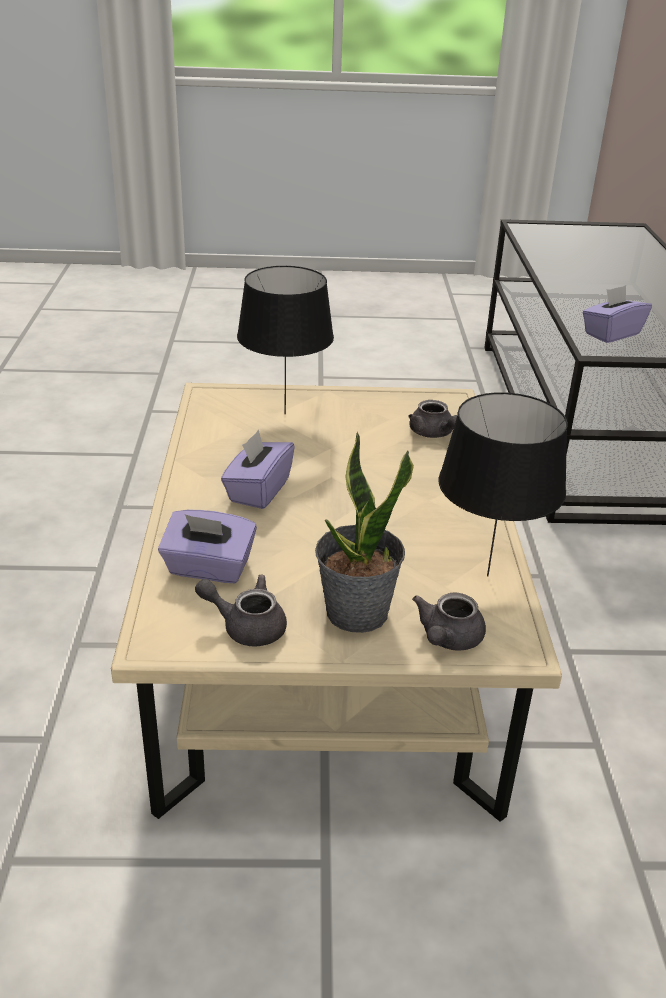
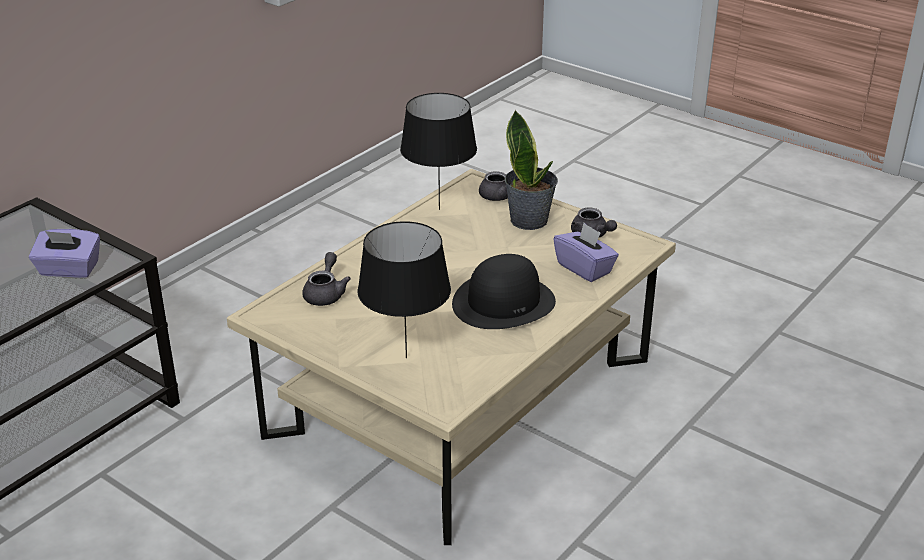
camera: 140 degrees left, 0 degrees up
purple tissue box [221,430,295,509] -> black hat [452,254,556,329]

